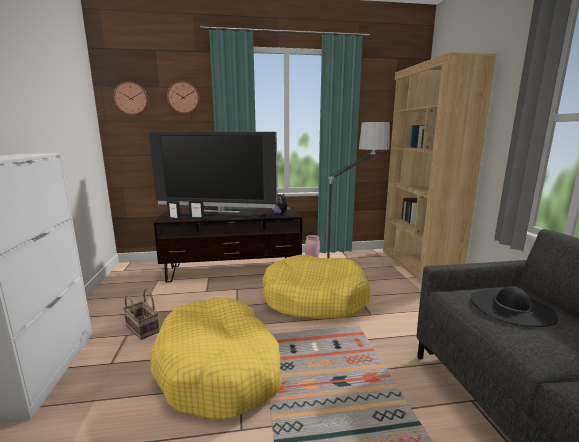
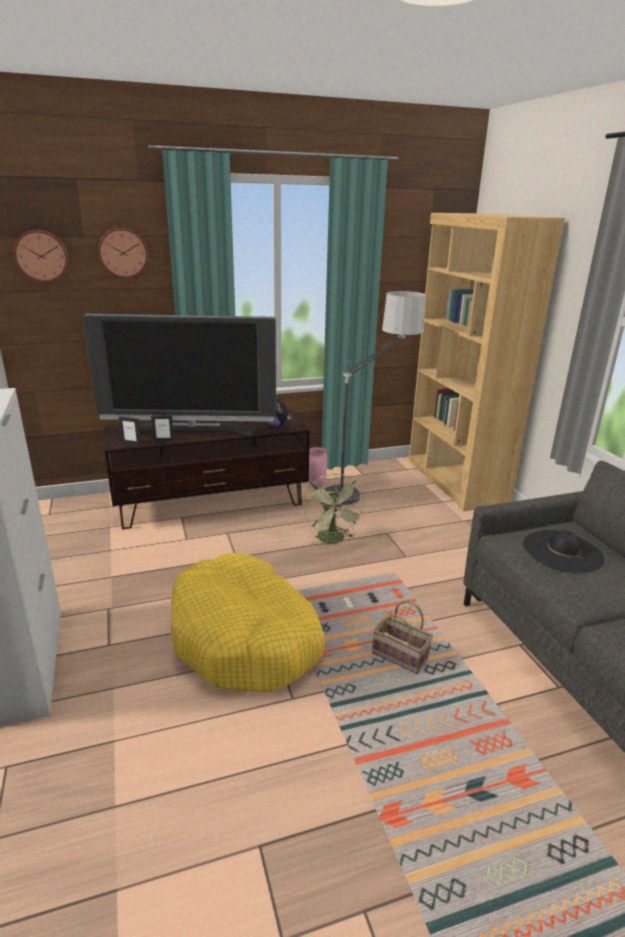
camera: 10 degrees left, 10 degrees up
basket [123,289,159,340] -> basket moved to [372,600,433,674]
yellow dog bed [262,255,370,319] -> green fan [303,474,366,545]

